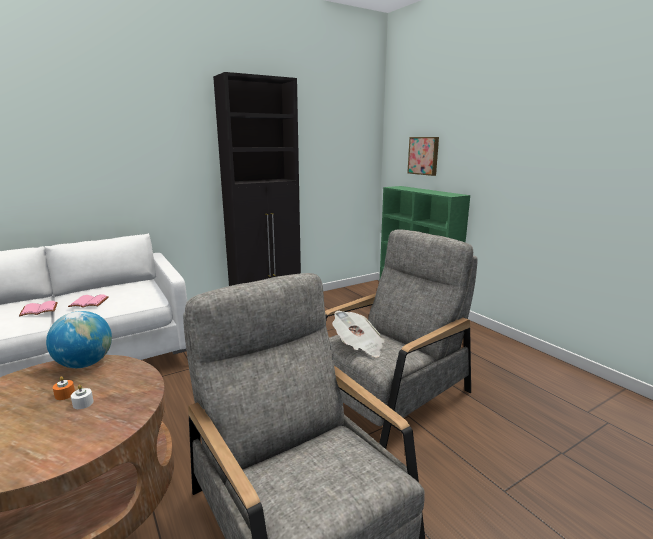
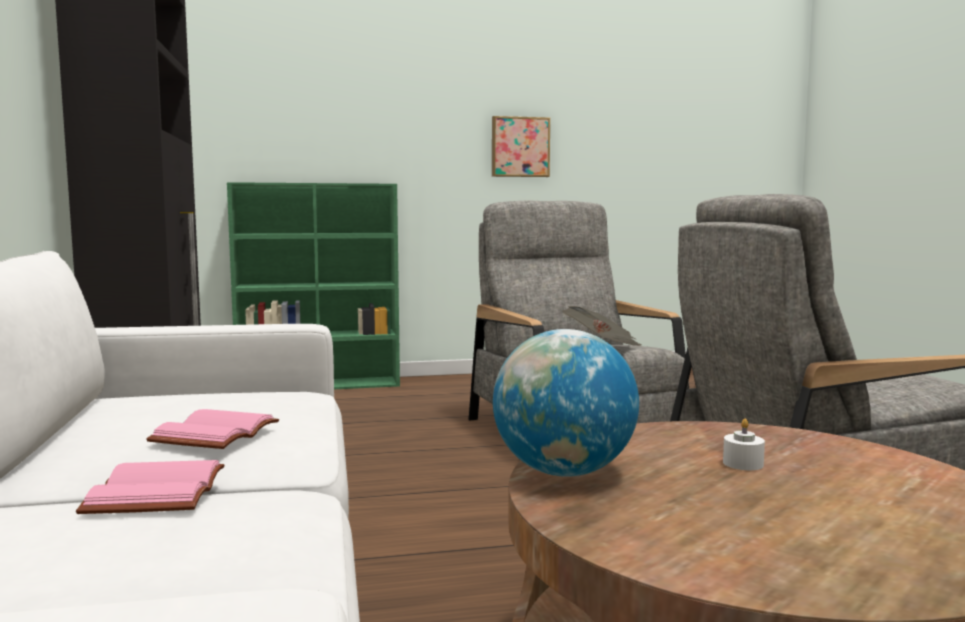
camera: 70 degrees left, 10 degrees down
orange candle [53,376,75,400] -> none
picture [407,137,439,176] -> picture moved to [492,116,550,177]

